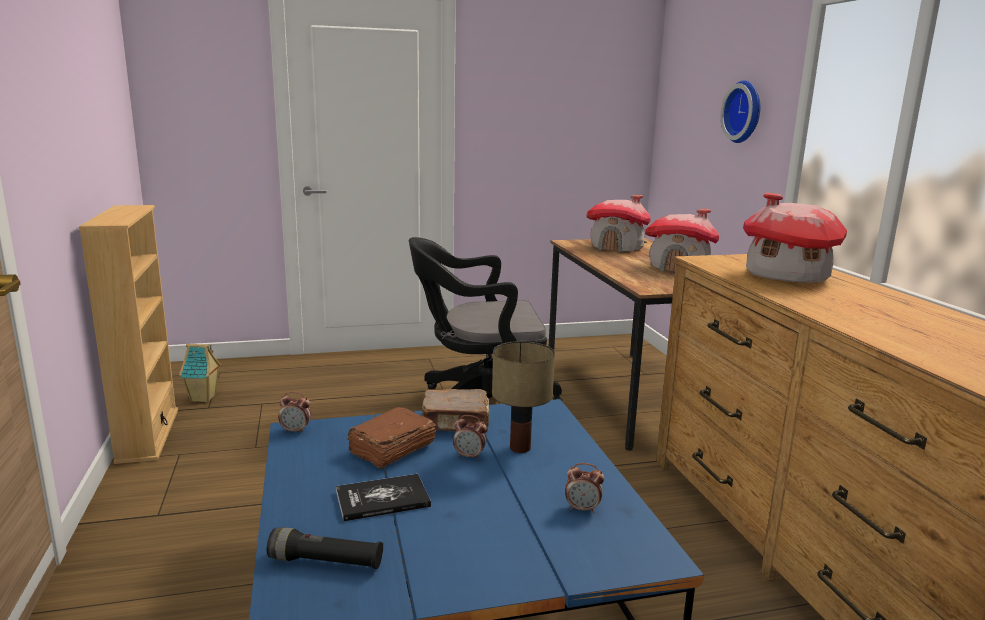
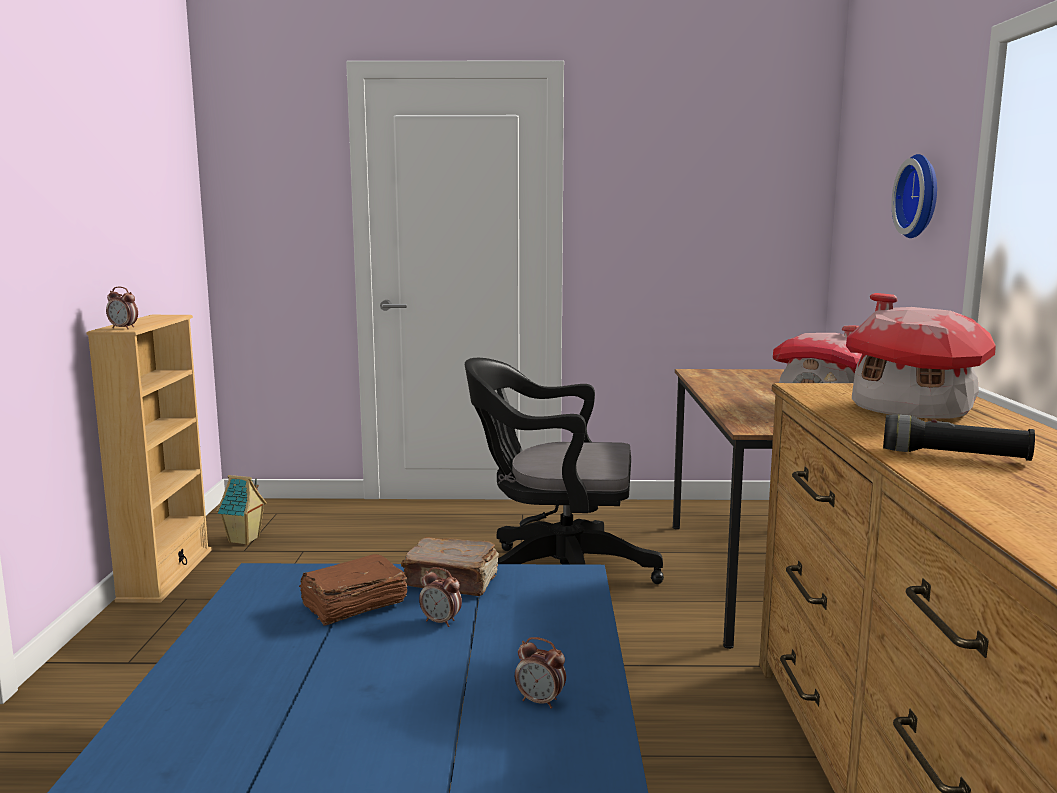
camera: 15 degrees right, 5 degrees down
black flashlight [267,527,383,569] -> black flashlight moved to [883,414,1035,461]
alarm clock [278,392,311,433] -> alarm clock moved to [106,287,138,329]
book [336,474,431,521] -> none
table lamp [492,341,555,453] -> none
toy house [586,195,651,252] -> none

